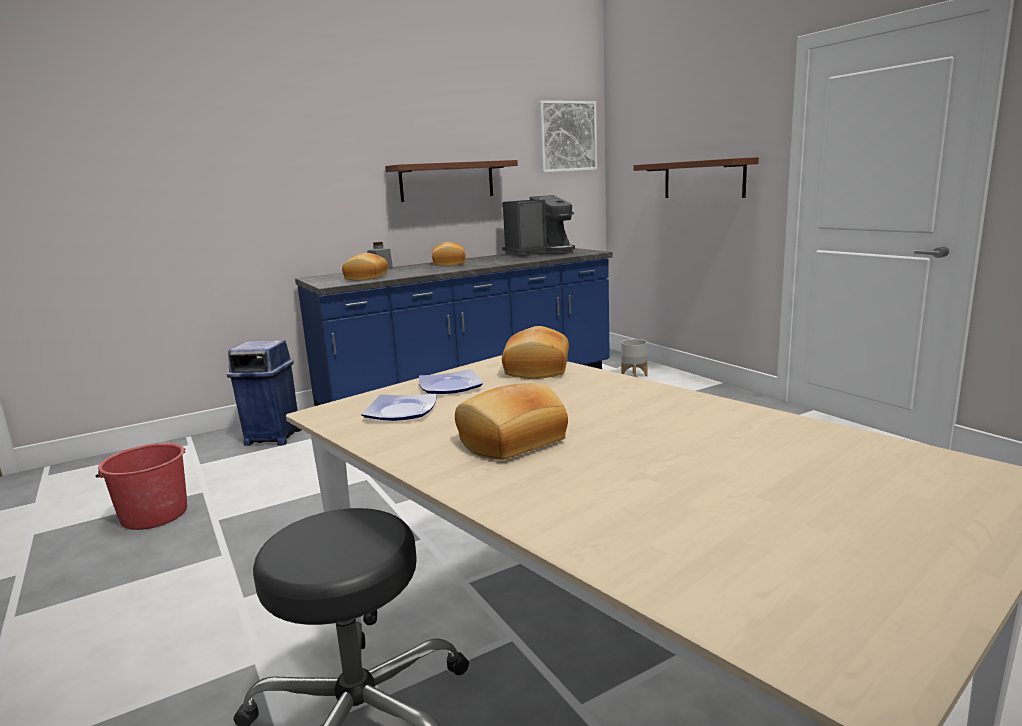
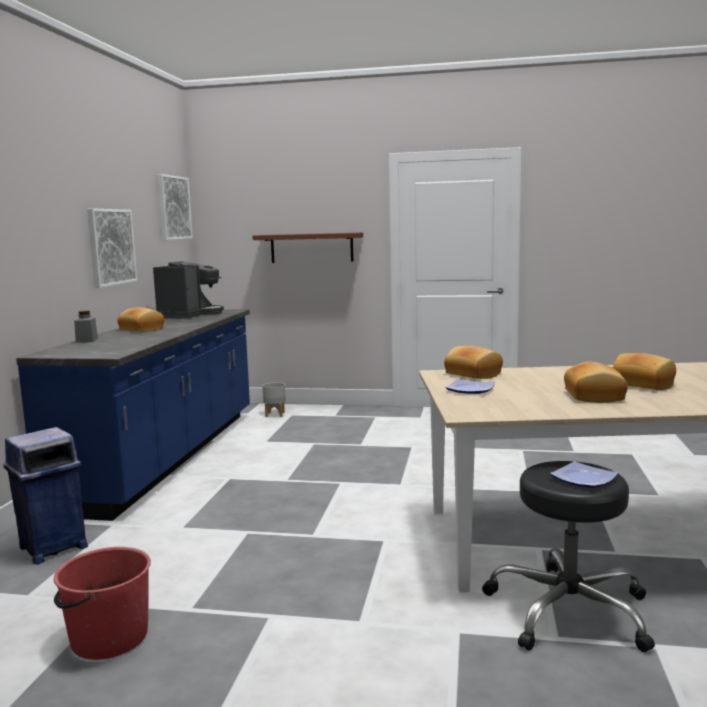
camera: 50 degrees left, 5 degrees down
bread [342,253,388,281] -> bread moved to [613,353,676,390]
plate [361,394,437,421] -> plate moved to [550,462,618,488]
brown shelf [385,160,518,202] -> picture [87,208,137,288]

